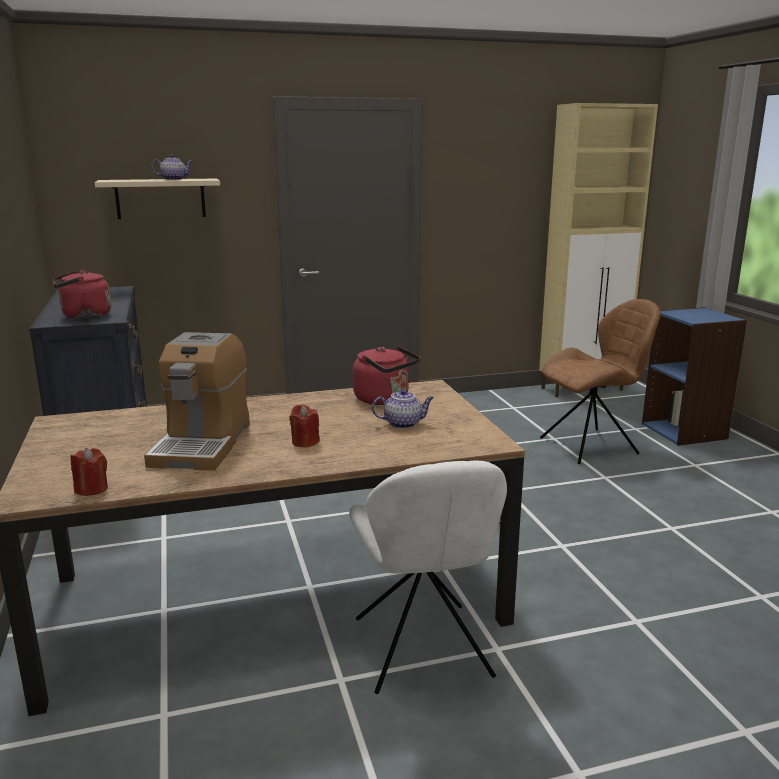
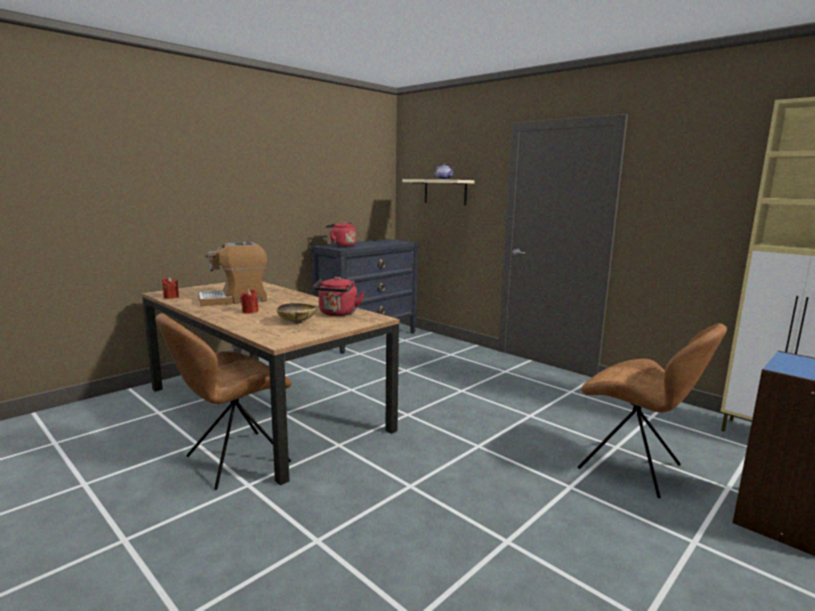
camera: 60 degrees right, 5 degrees down
white chair [349,460,507,694] -> brown chair [155,313,292,490]
teapot [372,389,434,429] -> beige bowl [277,302,317,324]

